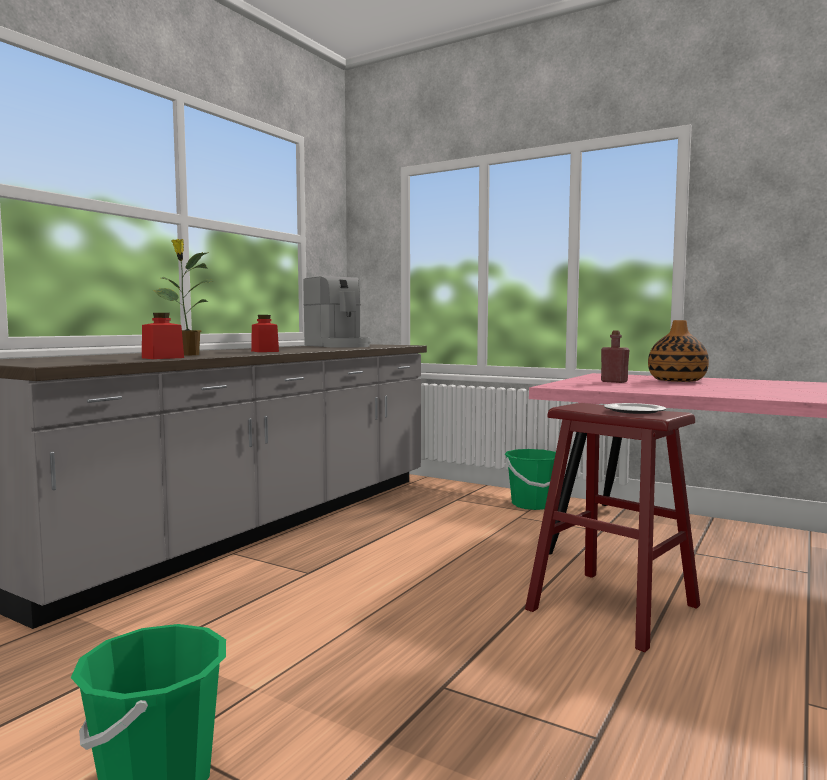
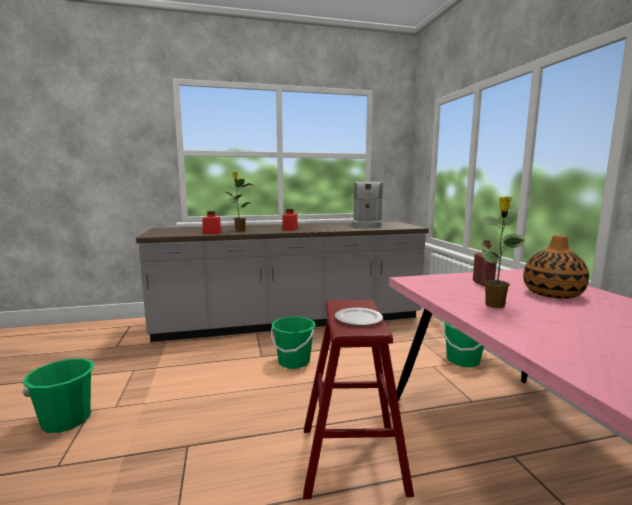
camera: 45 degrees right, 5 degrees up
none -> green bucket [271,316,316,369]
none -> potted plant [478,196,526,308]

